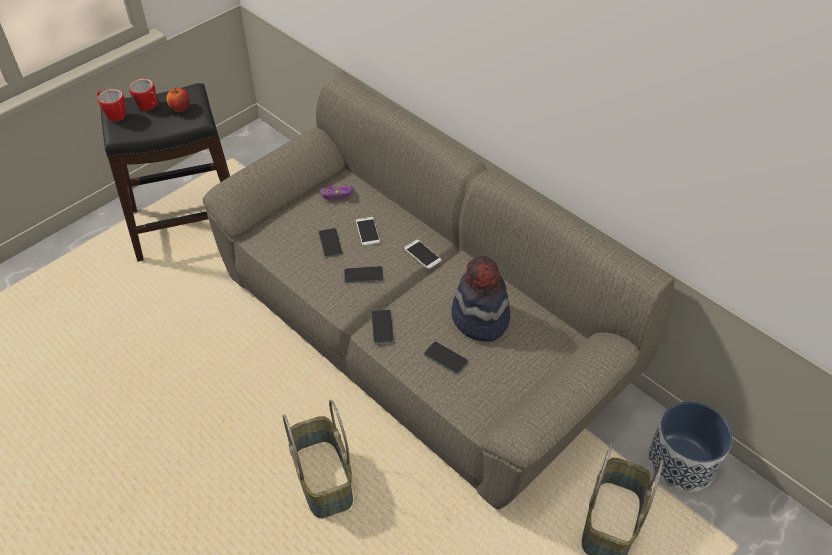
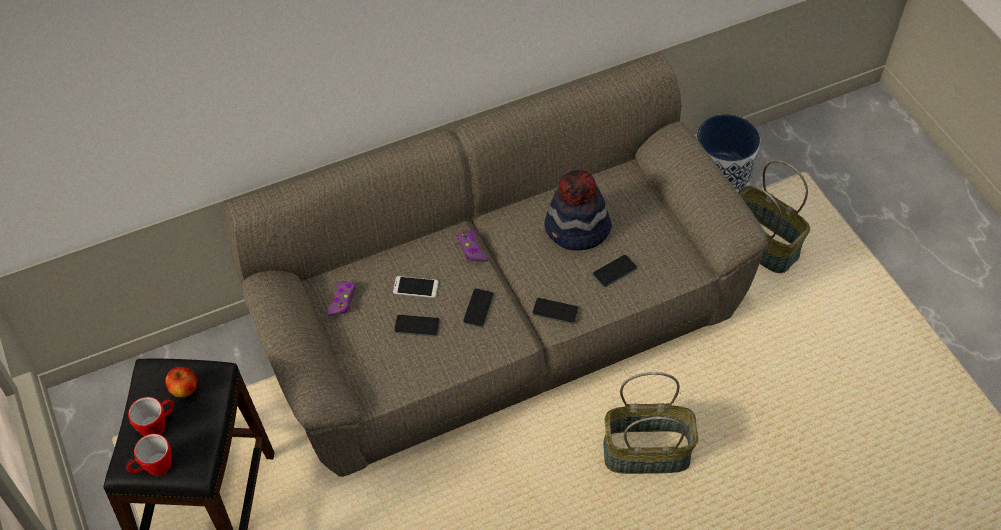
camera: 70 degrees left, 5 degrees up
phone [404,240,442,269] -> purple game controller [458,230,488,262]

